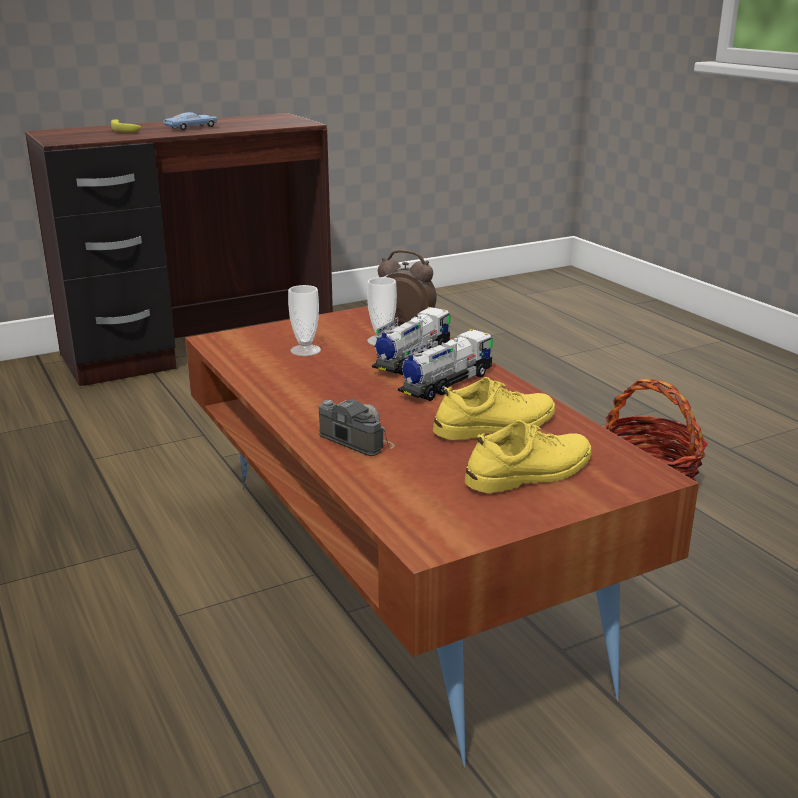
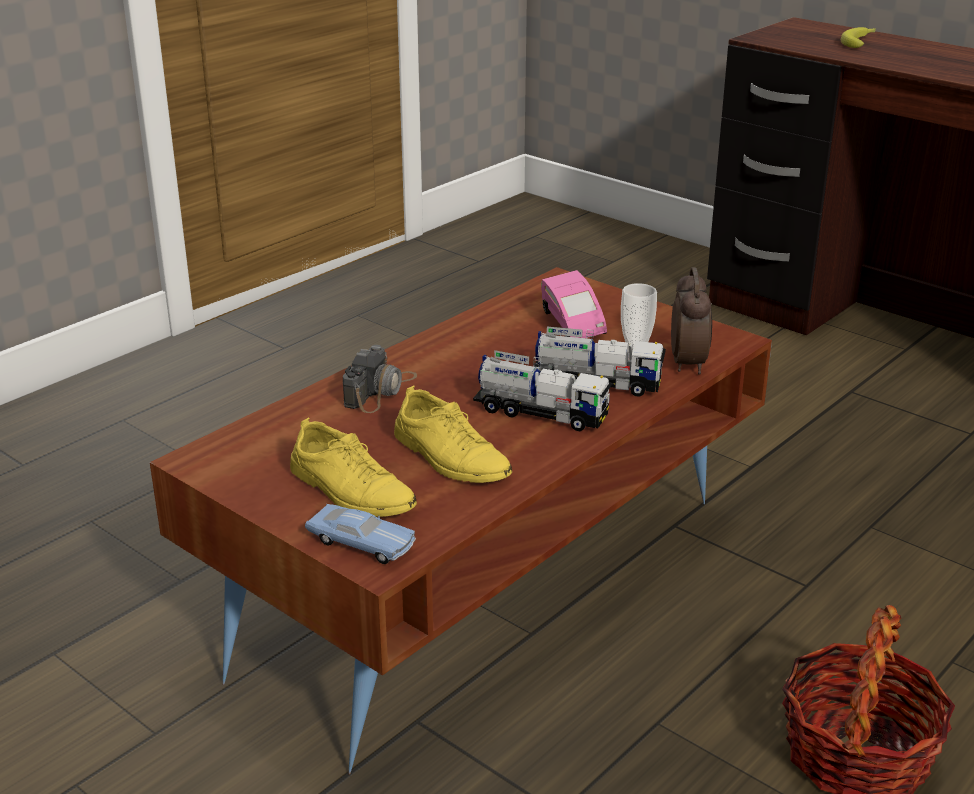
camera: 70 degrees right, 5 degrees up
blue toy car [163,112,217,130] -> blue toy car moved to [305,504,416,564]
cup [288,285,321,356] -> pink toy car [541,270,607,338]

